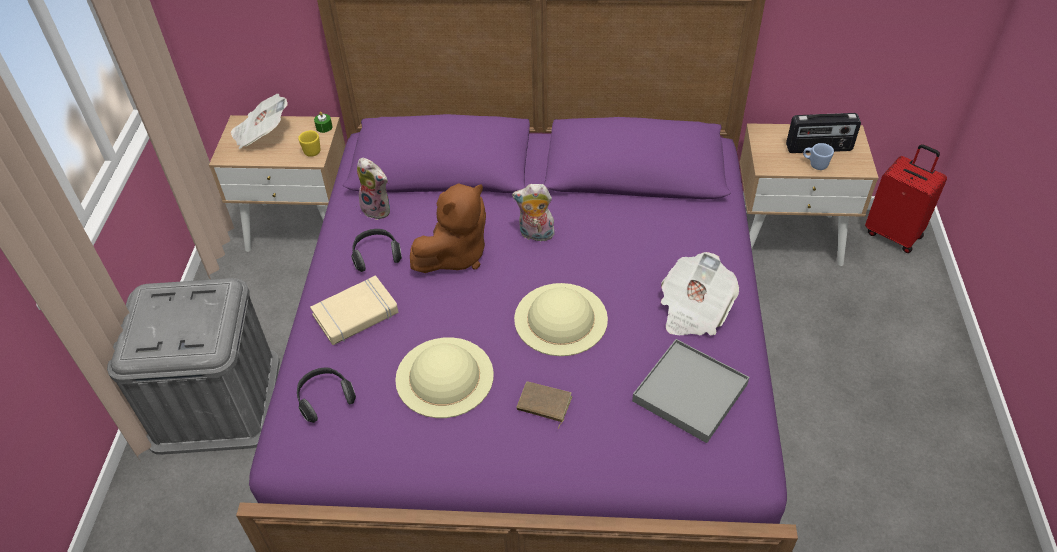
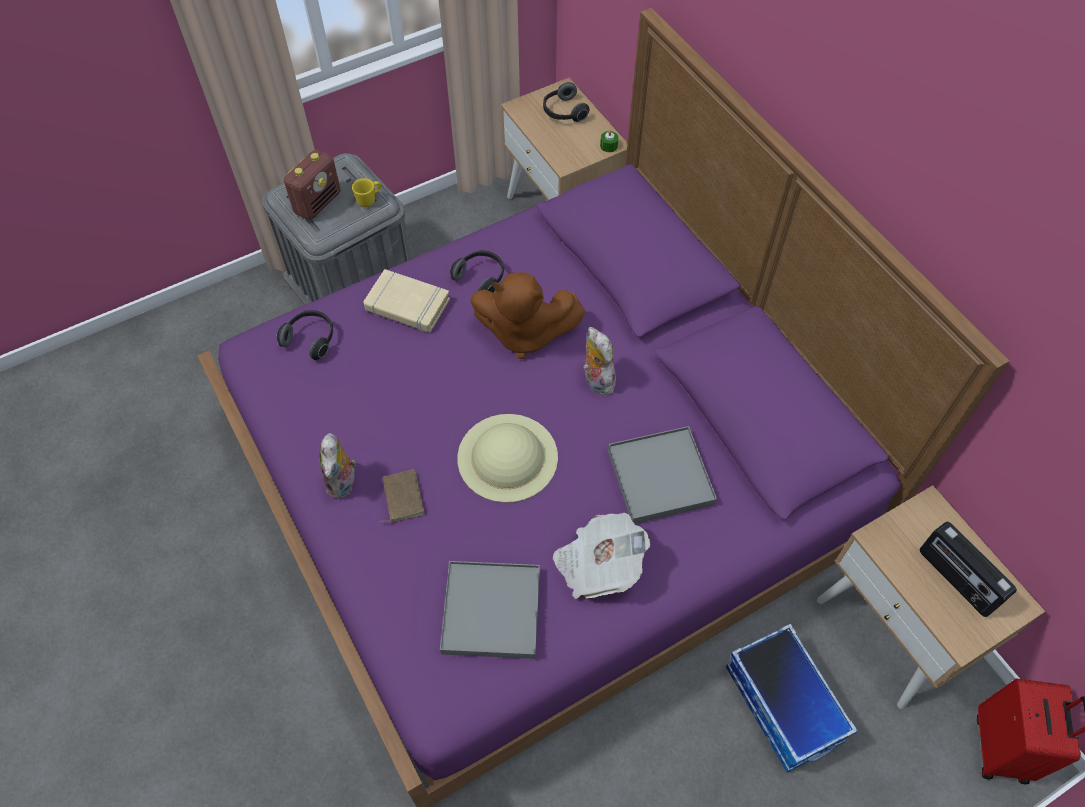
camera: 55 degrees right, 10 degrees up
newspaper [231,94,288,149] -> headphones [543,82,590,122]
yellow mug [298,130,320,157] -> yellow mug moved to [352,178,381,207]
plush toy [357,158,390,220] -> plush toy moved to [319,433,356,499]
beige hat [395,337,494,418] -> none
blue mug [803,143,834,170] -> none
none -> radio [284,149,341,220]
none -> grey tray [608,426,717,524]
none -> storage box [726,624,858,772]

